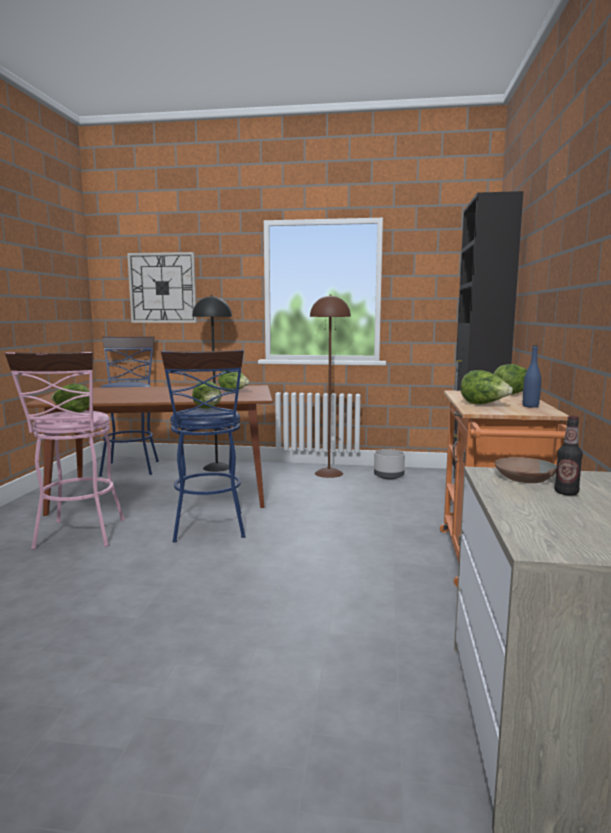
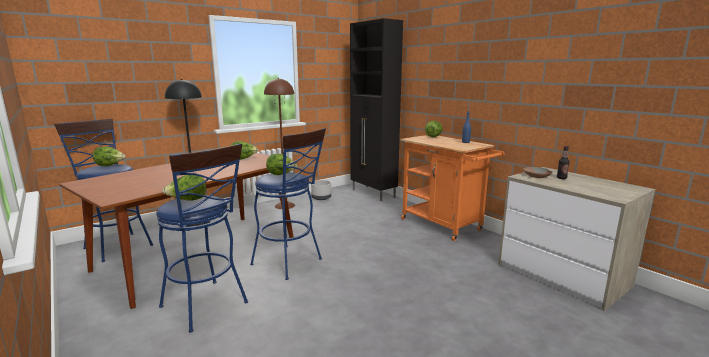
camera: 45 degrees left, 5 degrees up
pink stool [5,352,125,549] -> blue stool [156,143,248,332]
wall clock [127,252,197,323] -> none
lettuce [461,370,513,404] -> lettuce moved to [93,147,126,166]

